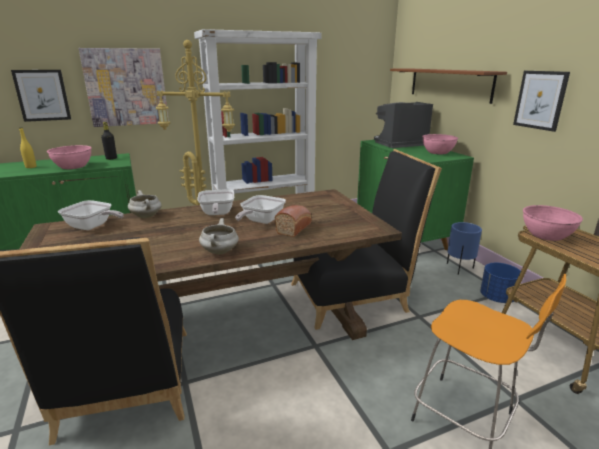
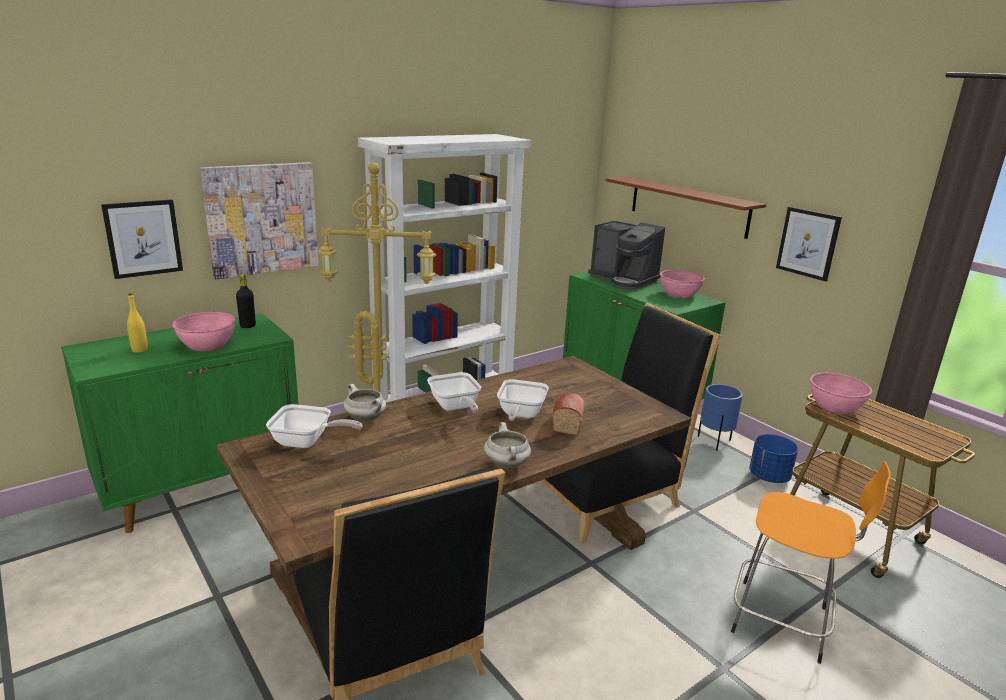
camera: 15 degrees left, 0 degrees up
coffee machine [374,102,433,148] -> coffee machine turned 105 degrees counterclockwise [588,221,665,290]

